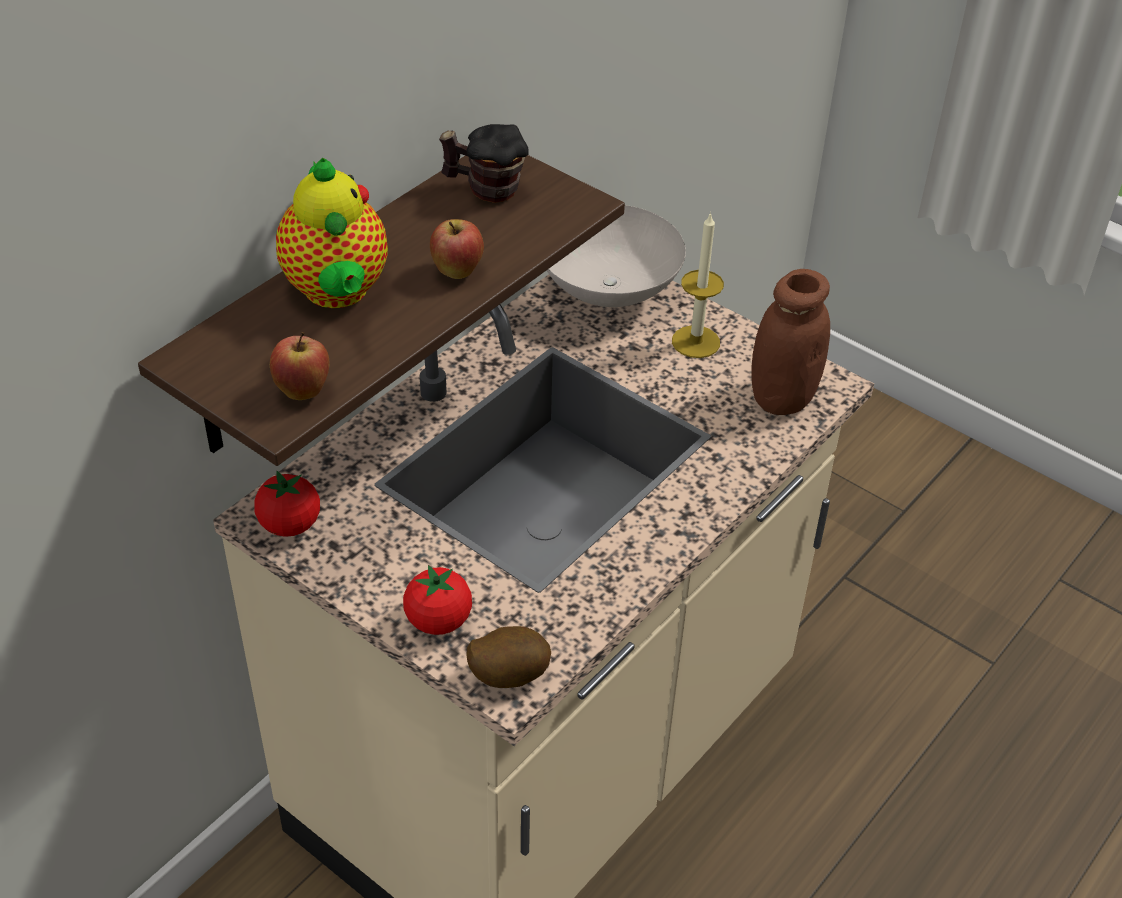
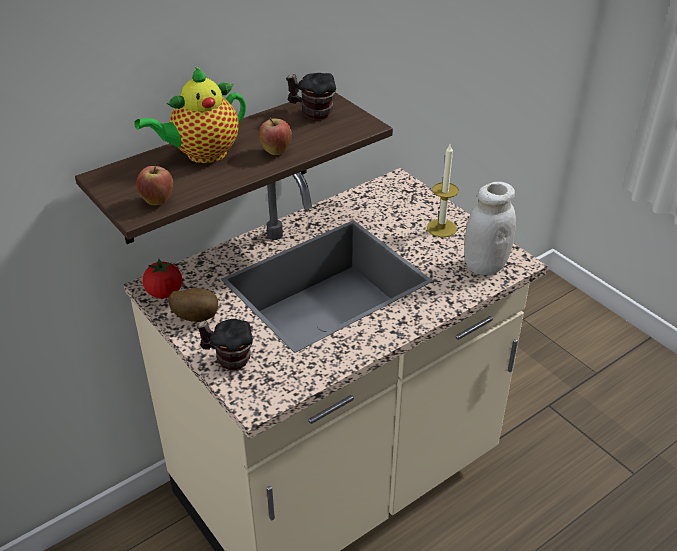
camera: 15 degrees right, 5 degrees down
teapot [276,158,388,308] -> teapot turned 60 degrees clockwise [134,67,246,163]
tomato [403,565,472,635] -> mug [196,319,253,370]
potato [466,626,551,688] -> potato moved to [168,288,218,322]
white bowl [546,205,686,307] -> none
brown jar [752,269,830,415] -> white jar [464,182,516,275]

